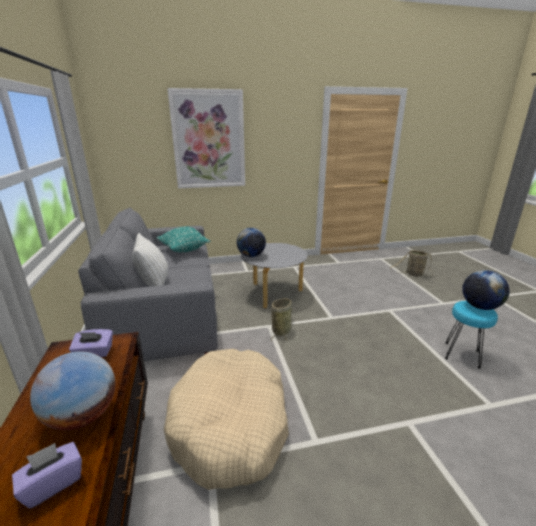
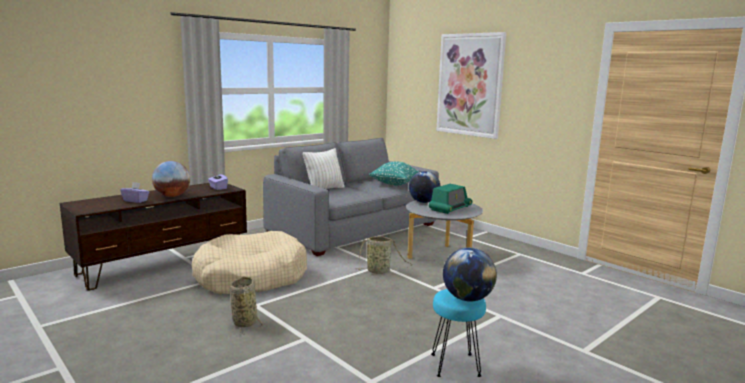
camera: 60 degrees right, 10 degrees down
basket [390,250,433,276] -> basket moved to [230,276,265,335]
none -> radio [429,184,473,214]

